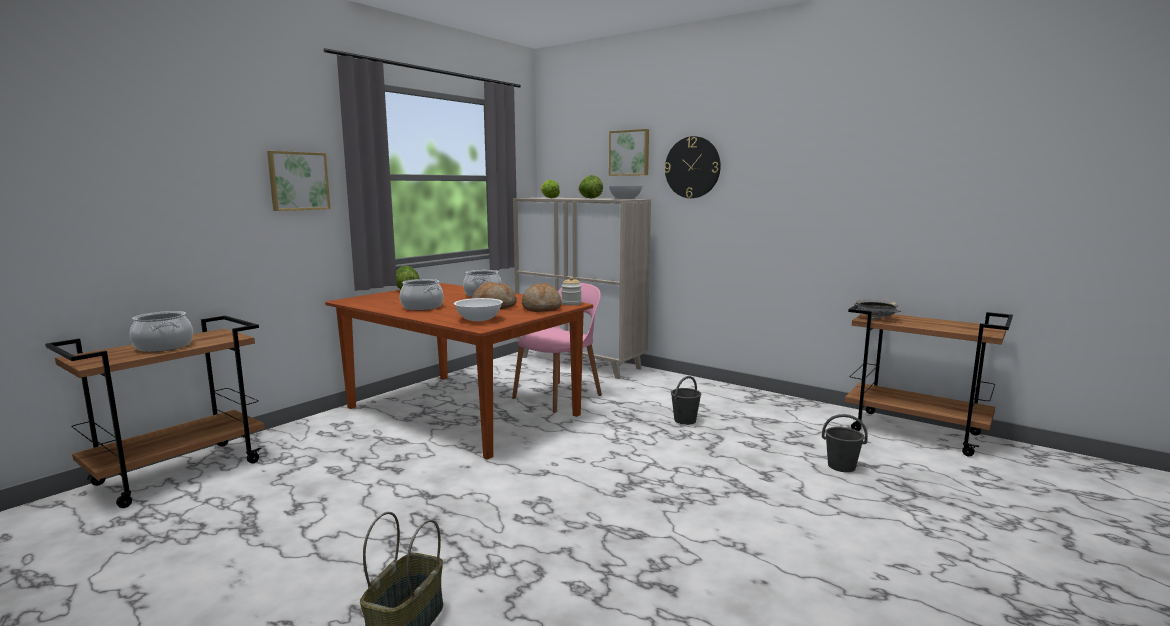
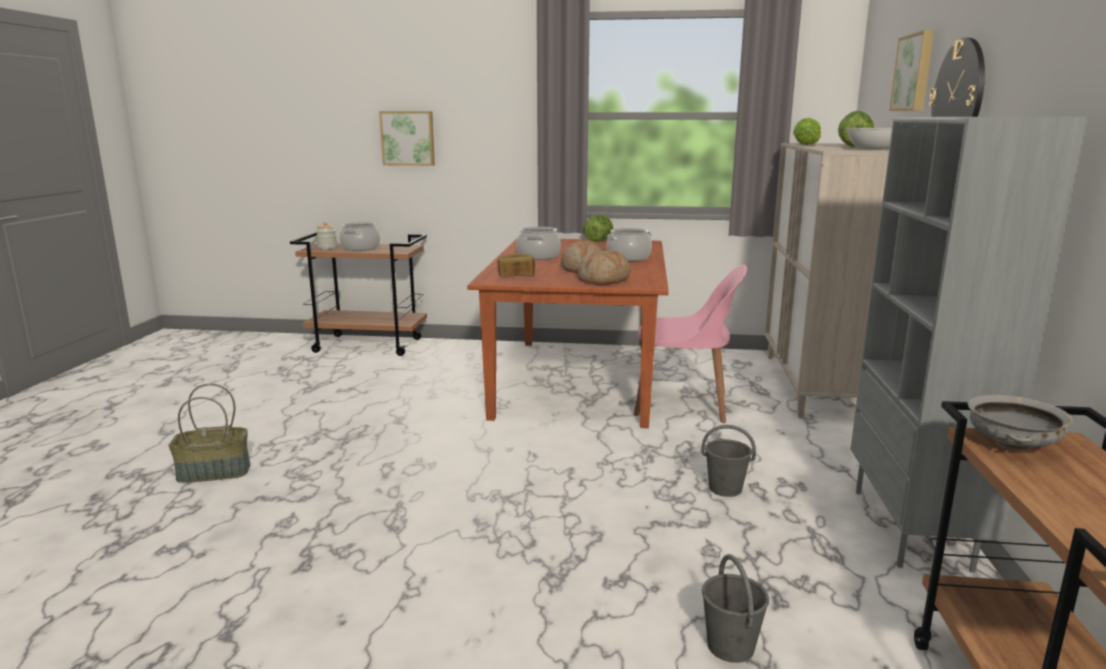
camera: 60 degrees right, 5 degrees up
picture [267,151,331,211] -> picture moved to [379,111,435,166]
white bowl [454,298,503,321] -> bread [497,254,535,276]
jar [561,277,582,305] -> jar moved to [316,222,337,250]
none -> grey bookcase [851,117,1087,573]

